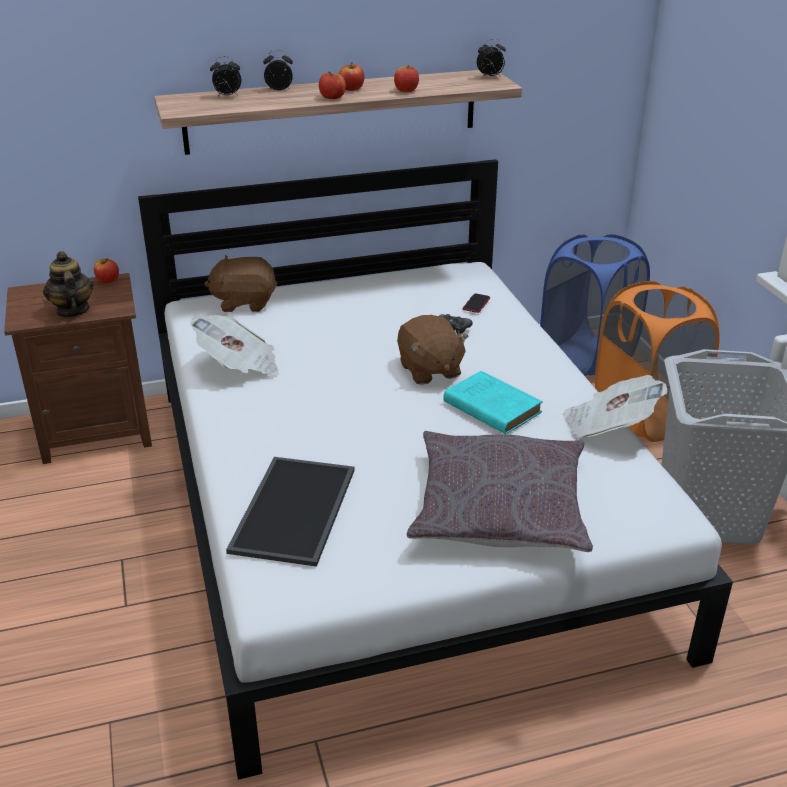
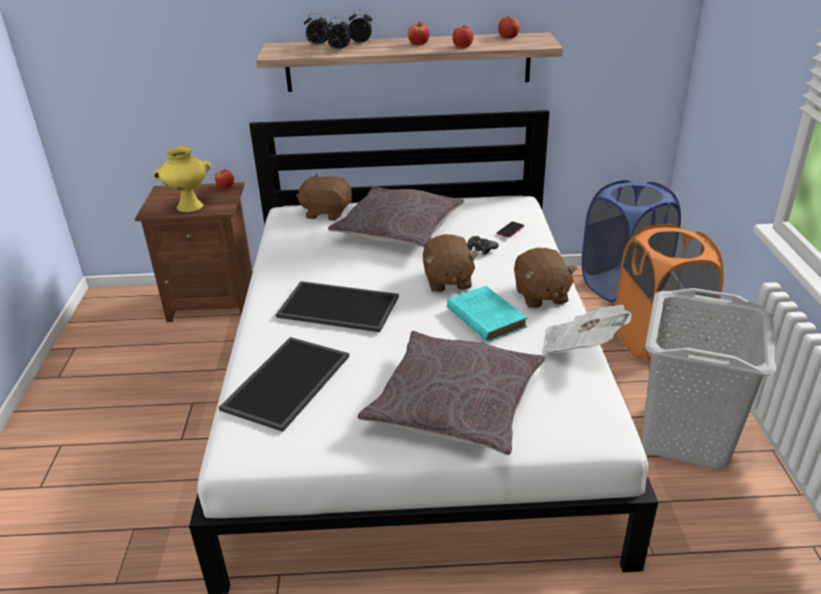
camera: 15 degrees right, 0 degrees up
teapot [43,251,94,318] -> yellow vase [154,147,211,212]
newspaper [190,315,279,376] -> none
apple [319,71,346,99] -> apple moved to [498,16,520,38]
alarm clock [477,39,506,78] -> alarm clock moved to [325,17,351,51]
none -> tray [276,281,399,332]
none -> grey pillow [328,186,464,247]
none -> brown plush toy [514,248,577,308]

